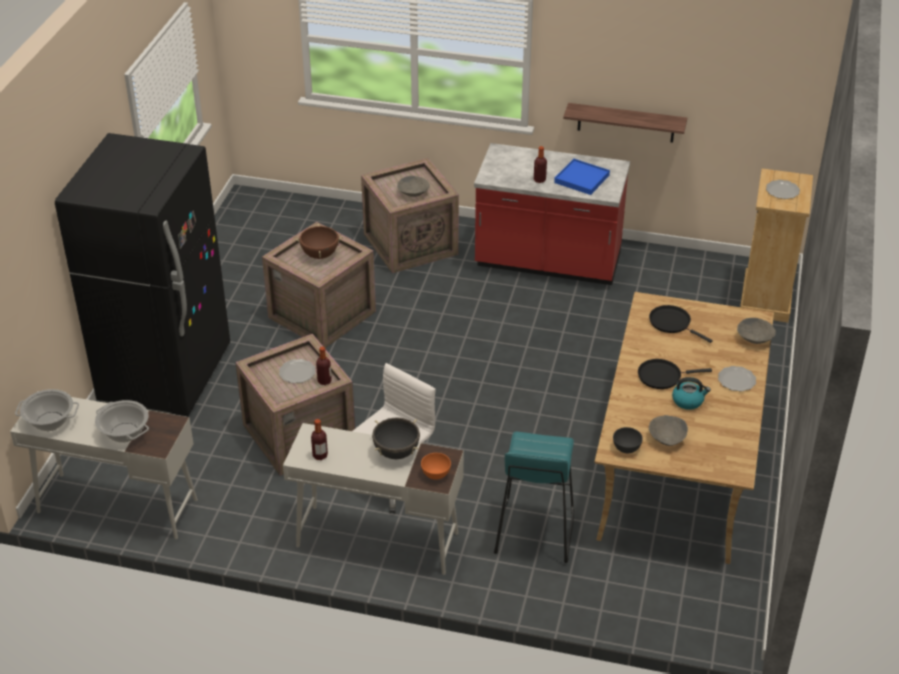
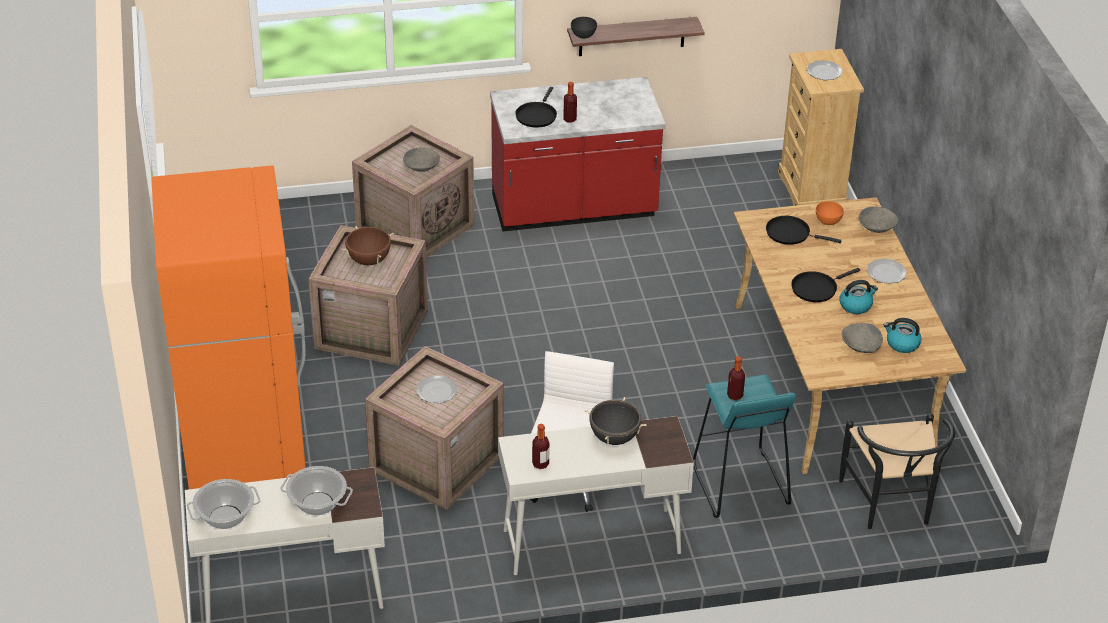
camera: 25 degrees left, 0 degrees up
black fridge [55,133,230,416] -> orange fridge [151,165,306,489]
bottle [316,347,332,385] -> bottle moved to [727,356,745,400]
orange bowl [421,453,451,480] -> orange bowl moved to [816,201,844,225]
blue tray [554,159,610,195] -> none
grey bowl [613,427,643,453] -> grey bowl moved to [571,17,597,39]
none -> black frying pan [515,87,557,128]
none -> black chair [839,413,955,530]
none -> kettle [884,318,922,353]

